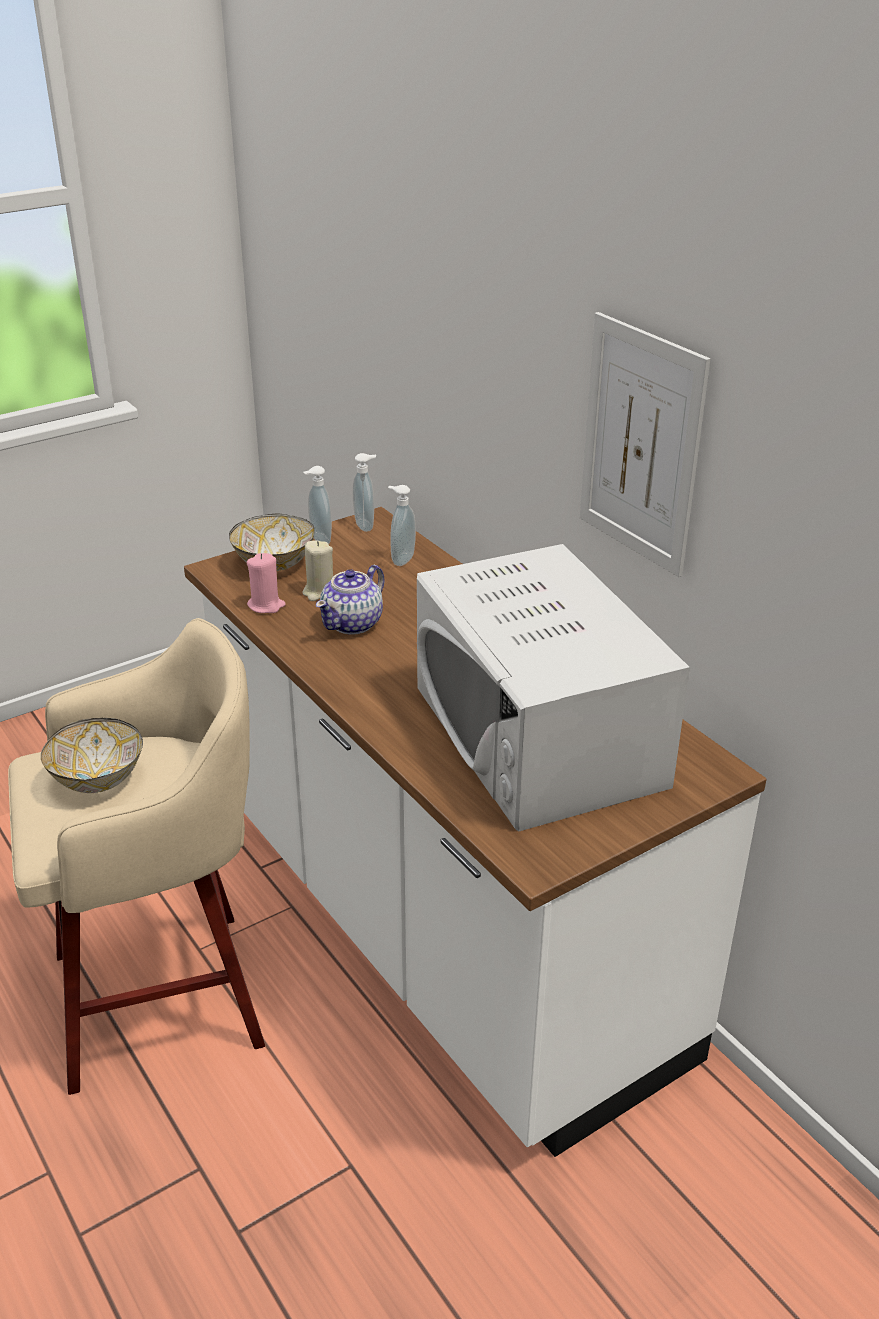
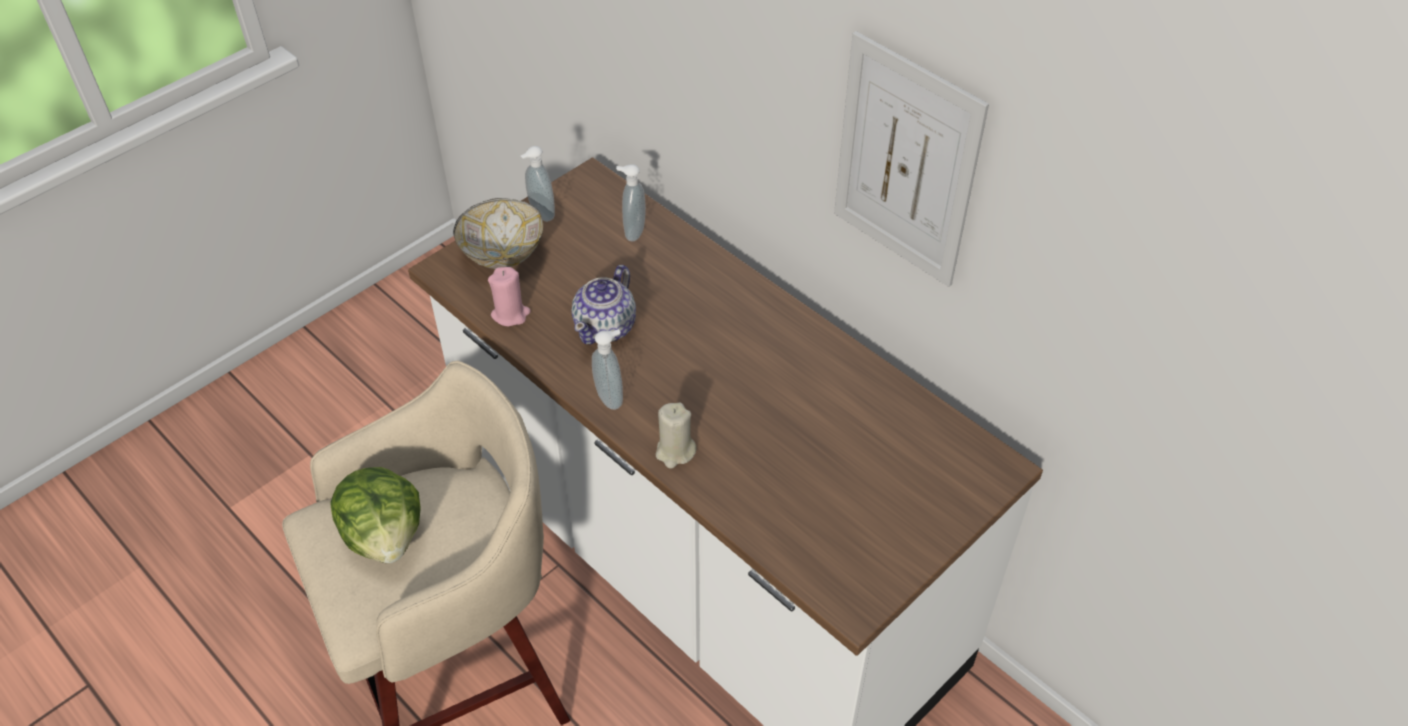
camera: 10 degrees left, 15 degrees up
bowl [41,718,143,793] -> lettuce [330,467,421,563]
beige candle [302,540,333,601] -> beige candle moved to [656,403,697,468]
soap dispenser [353,453,376,532] -> soap dispenser moved to [592,329,623,410]
white microwave [417,544,690,832] -> none

